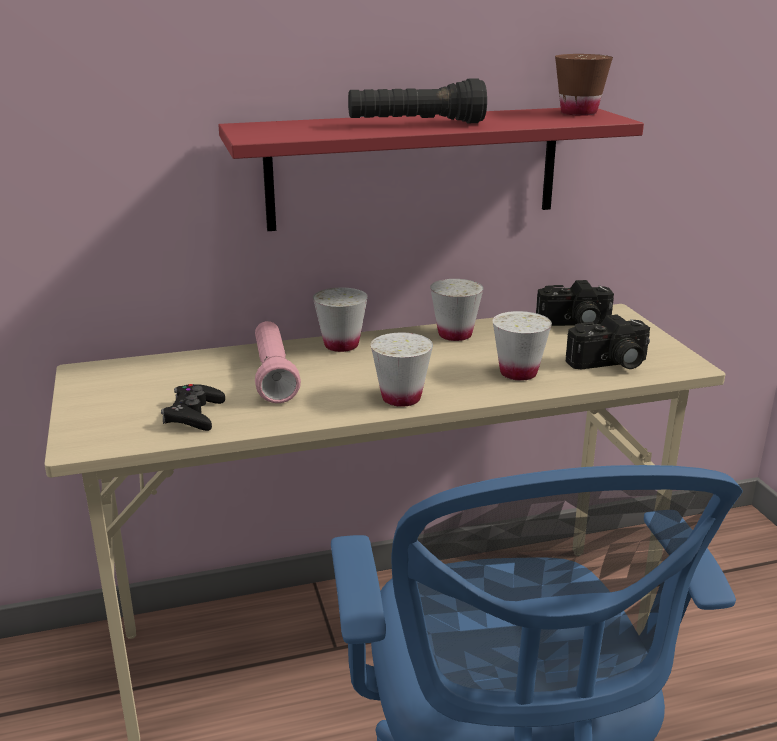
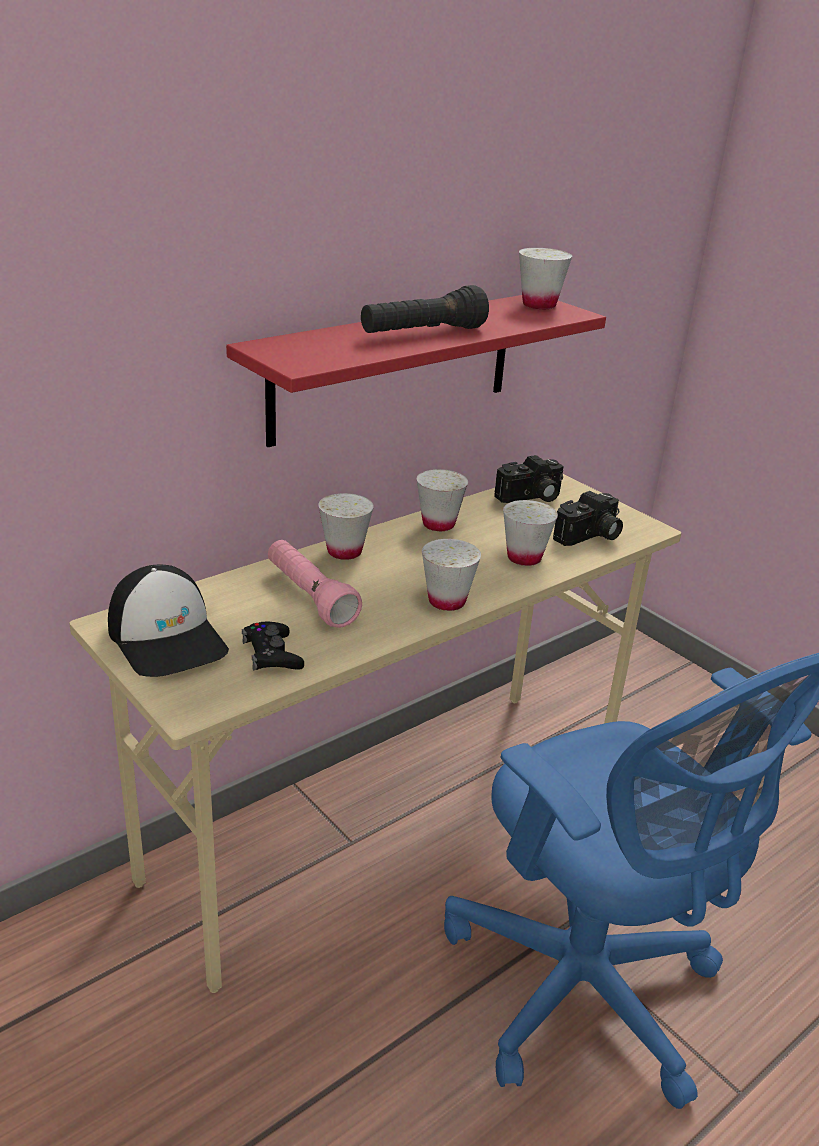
camera: 25 degrees left, 5 degrees up
brown cup [555,54,613,116] -> white cup [519,248,572,309]
none -> cap [108,565,229,677]

